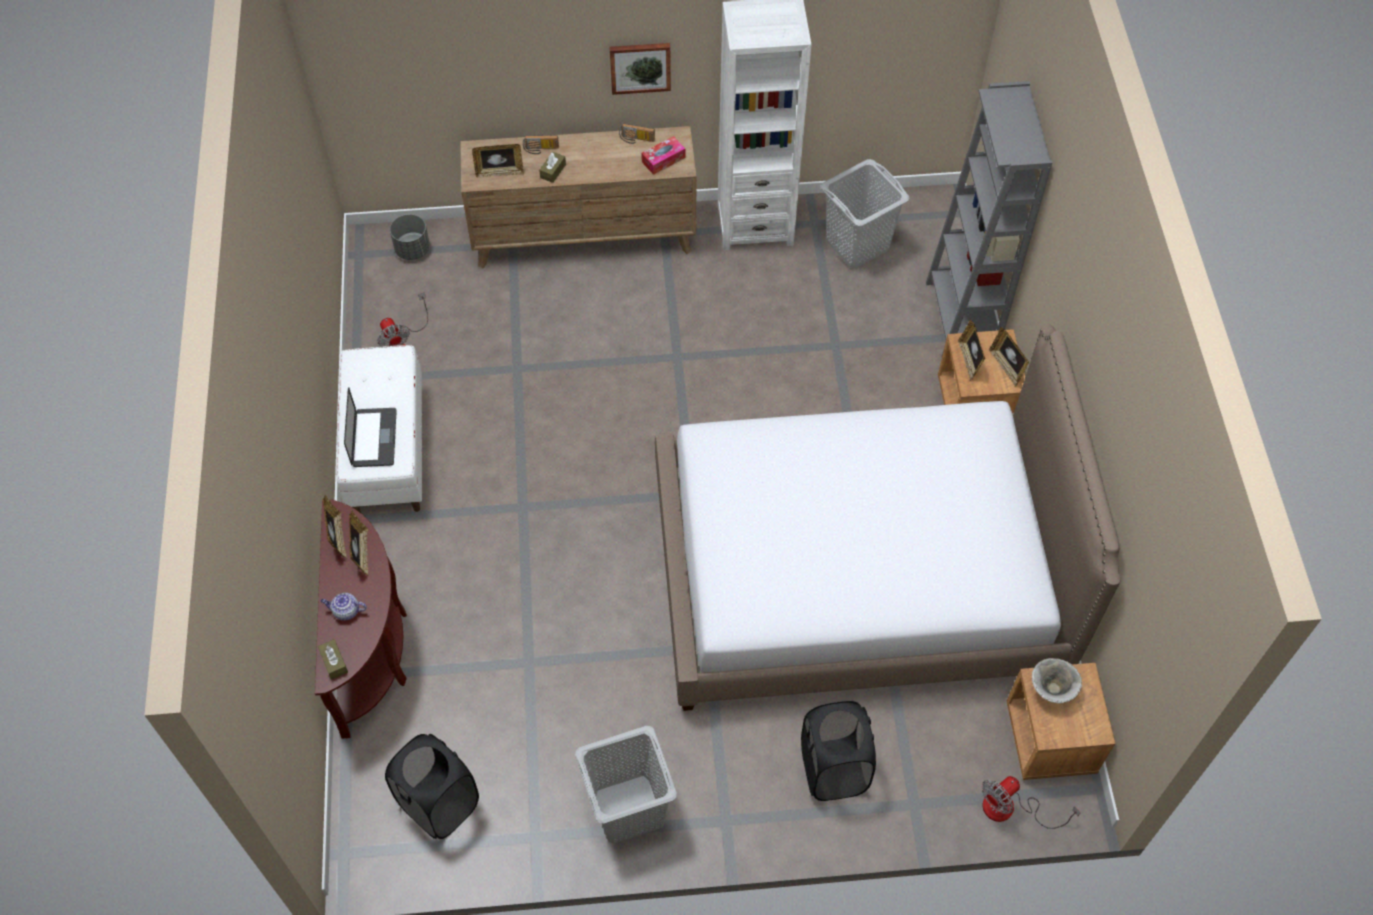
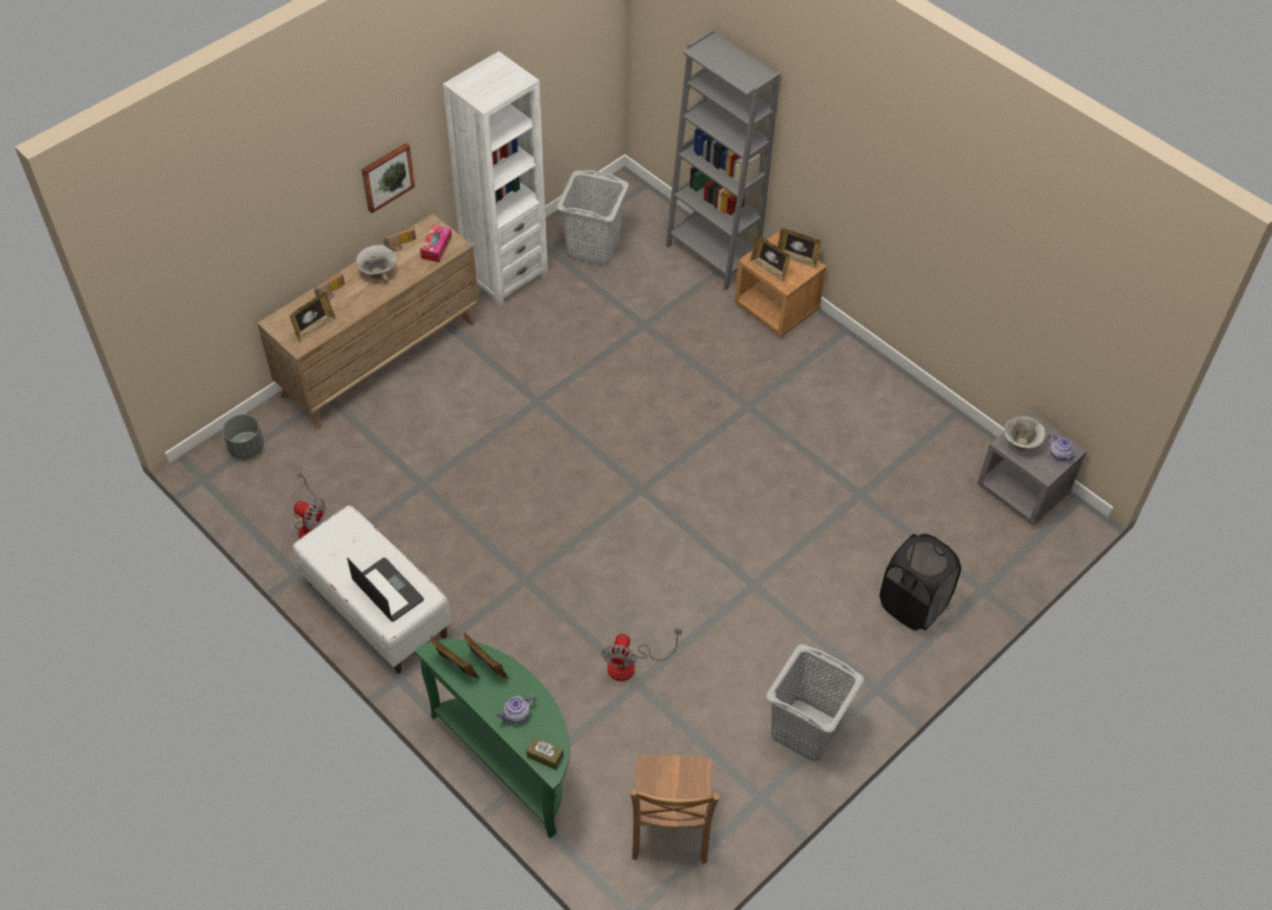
camera: 40 degrees left, 5 degrees down
brown console table [315,500,407,739] -> green console table [414,639,570,839]
black laundry basket [385,734,479,839] -> brown chair [630,755,719,864]
brown tissue box [539,152,566,183] -> none
bed [655,324,1120,711] -> none
fan [982,776,1081,829] -> fan moved to [601,628,682,681]
brown nightstand [1006,663,1115,780] -> grey nightstand [977,410,1087,526]
none -> bowl [356,245,396,282]
none -> teapot [1048,434,1077,461]

